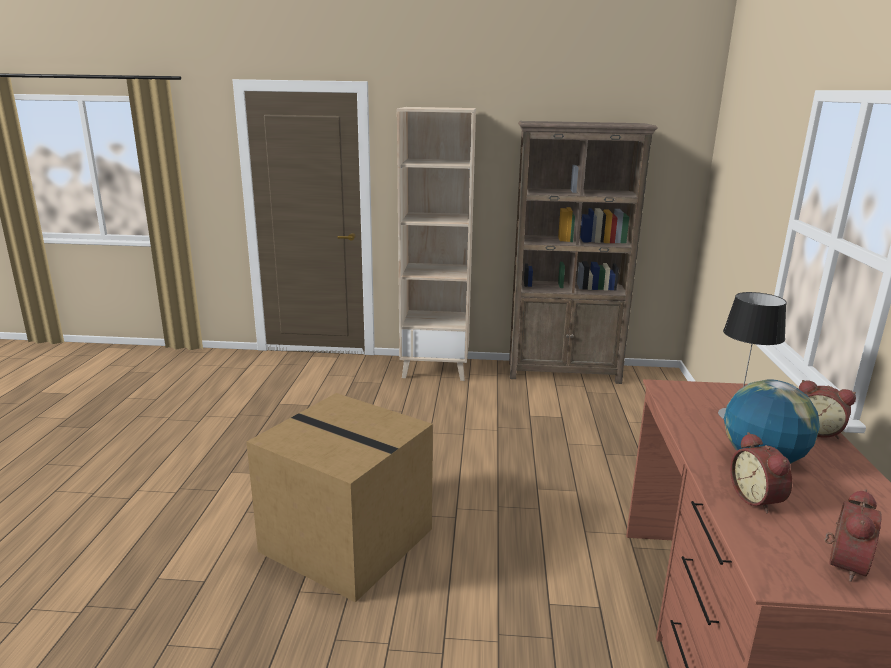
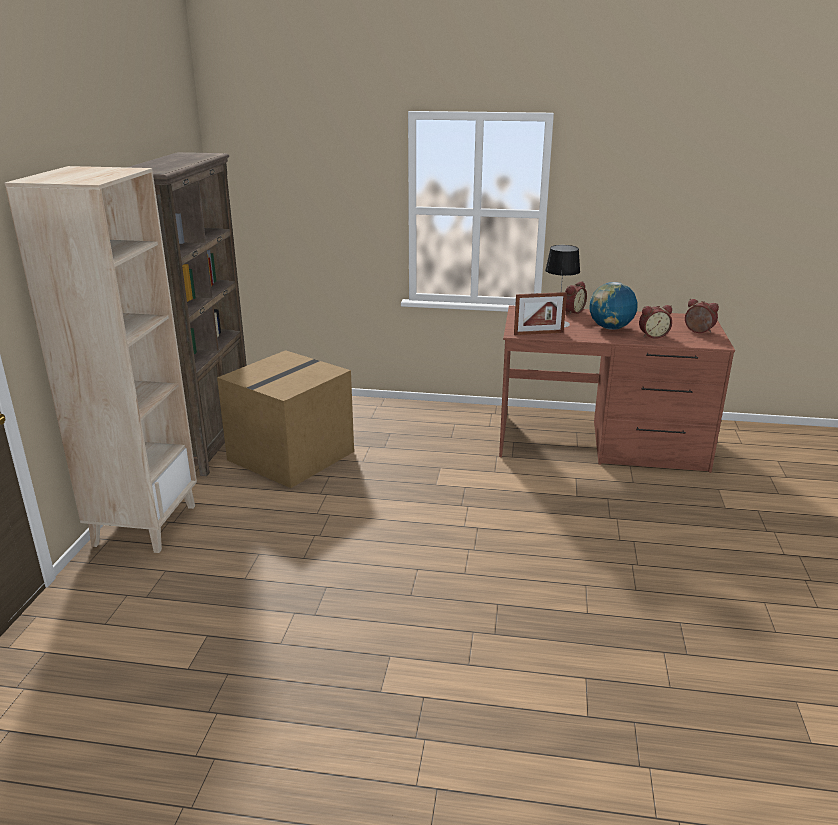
camera: 85 degrees left, 5 degrees up
cardboard box [246,393,433,602] -> cardboard box moved to [217,350,354,488]
none -> picture frame [514,292,567,335]

